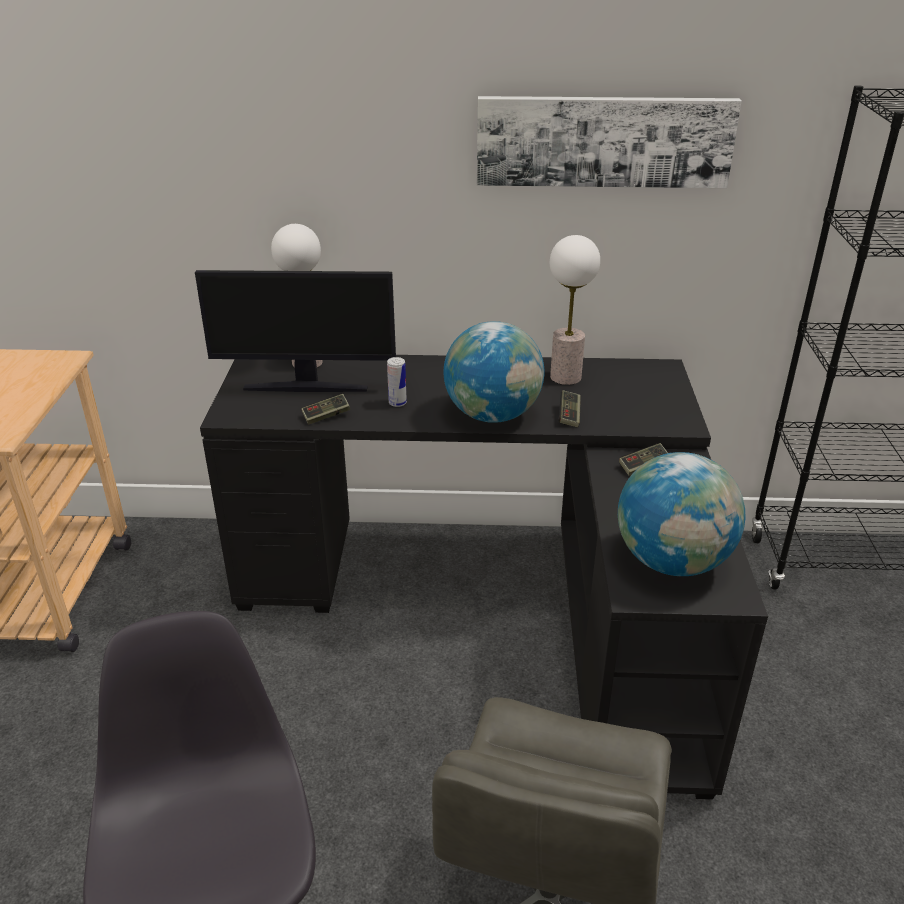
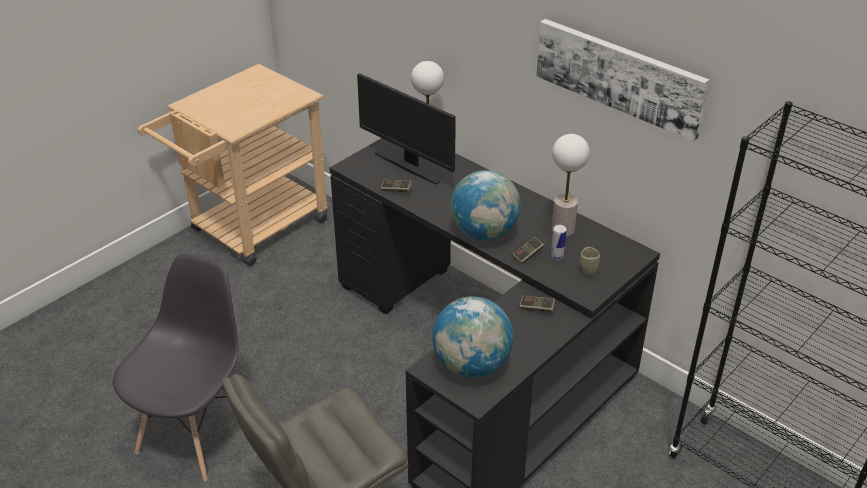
camera: 40 degrees right, 5 degrees up
can [387,357,407,407] -> can moved to [551,225,566,260]
none -> cup [579,247,600,277]

